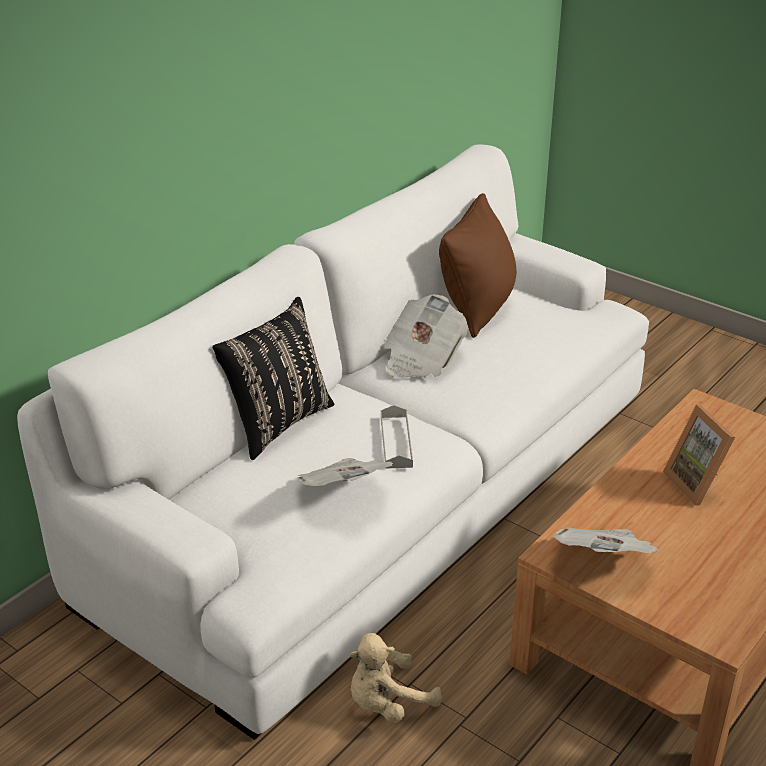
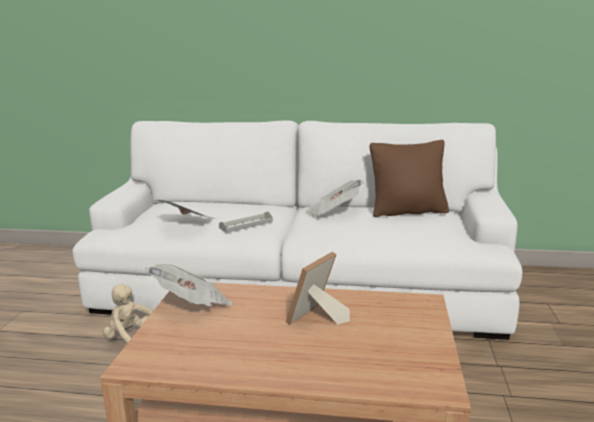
camera: 60 degrees right, 15 degrees down
black pillow [212,297,334,460] -> none

